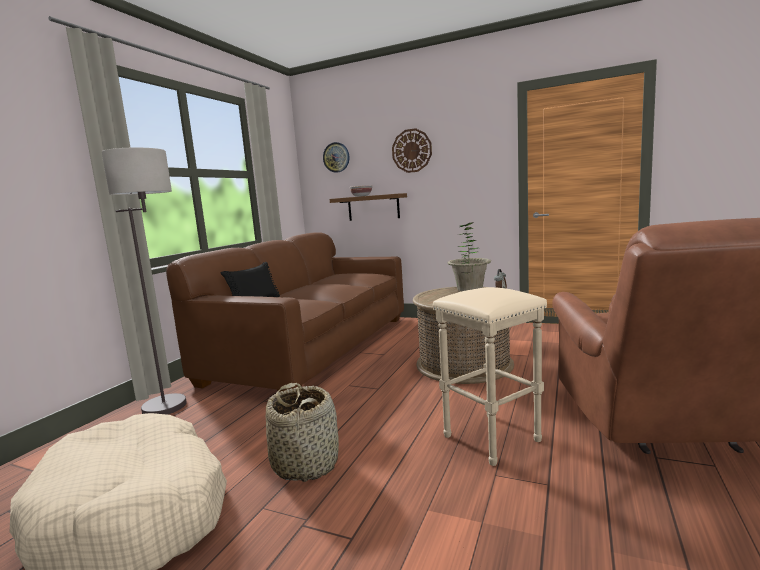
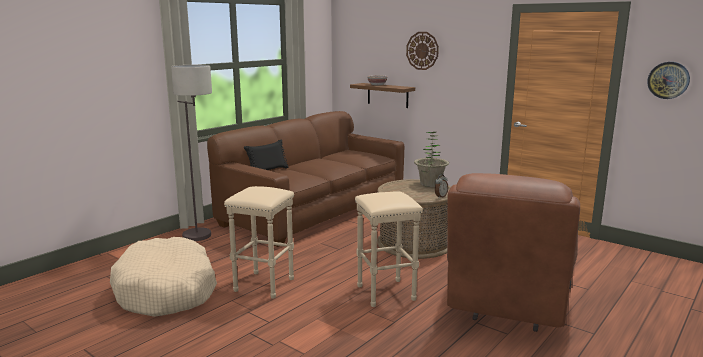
camera: 15 degrees right, 5 degrees up
basket [266,383,339,482] -> beige stool [224,186,294,299]
wall clock [323,142,350,173] -> wall clock moved to [647,62,690,99]

